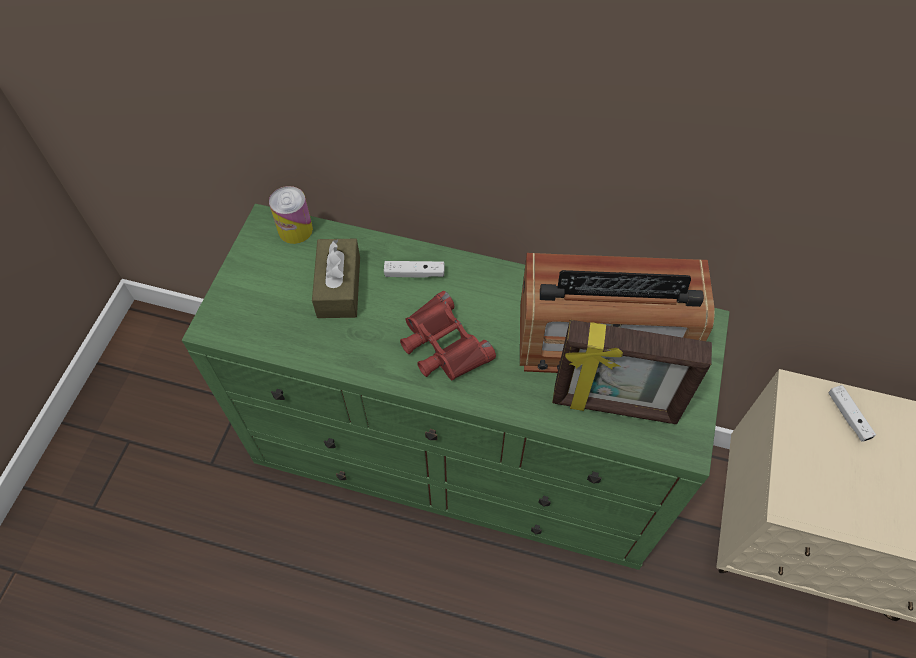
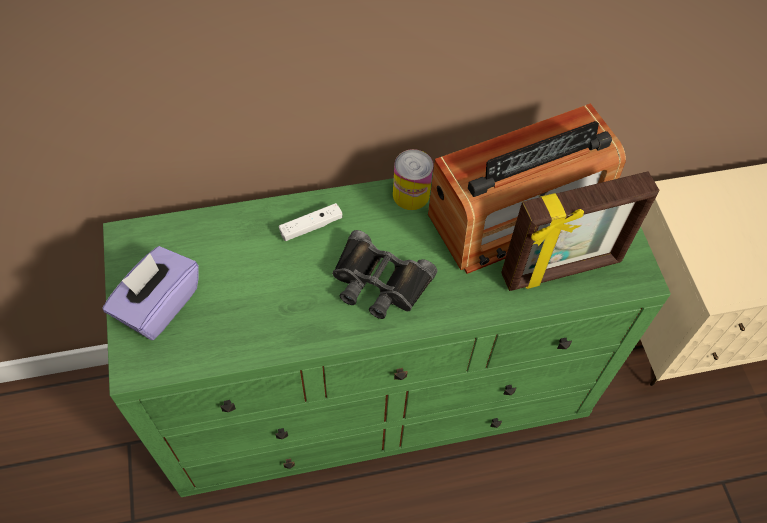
camera: 30 degrees left, 0 degrees up
can [269,186,313,244] -> can moved to [393,149,433,210]
brown tissue box [312,239,360,318] -> none
red binoculars [400,291,496,380] -> black binoculars [332,230,438,319]
white game controller [828,385,876,442] -> none
none -> purple tissue box [102,246,199,340]

